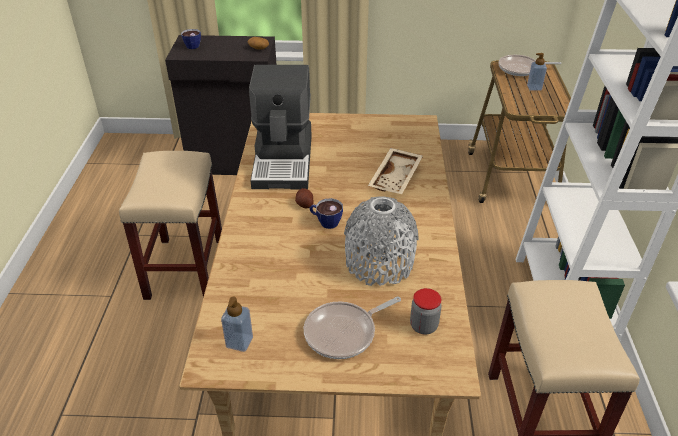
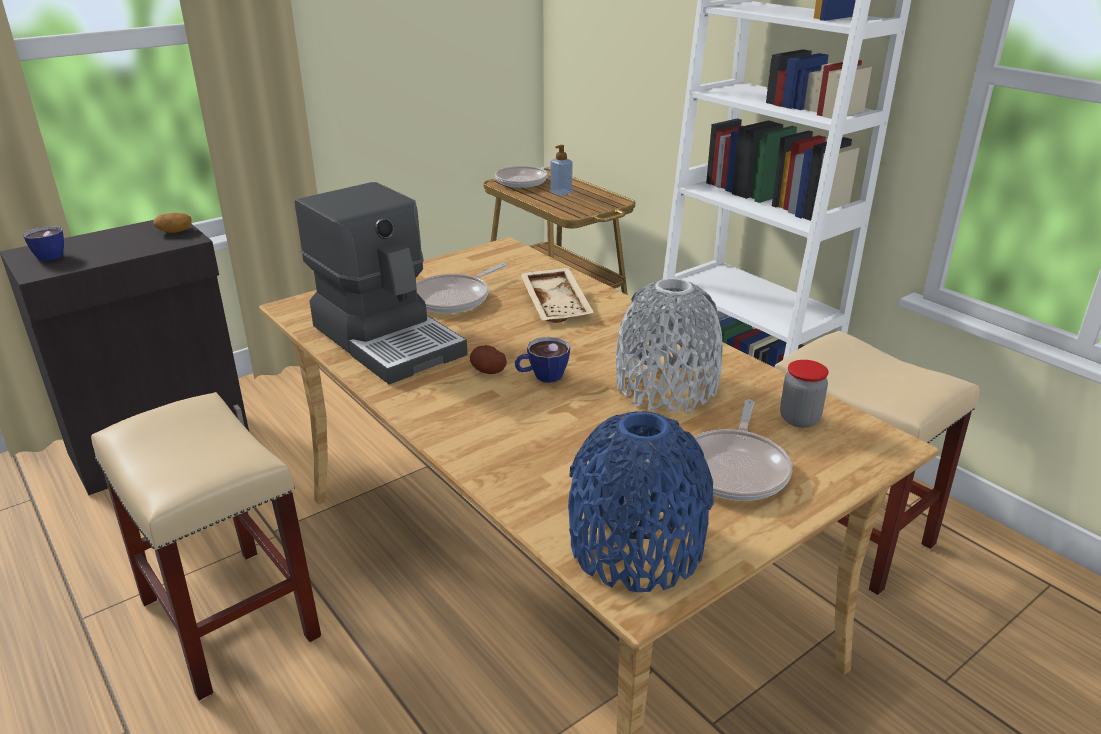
camera: 40 degrees left, 10 degrees down
soap dispenser [221,297,253,352] -> blue vase [568,411,714,592]
none -> frying pan [416,263,507,313]

